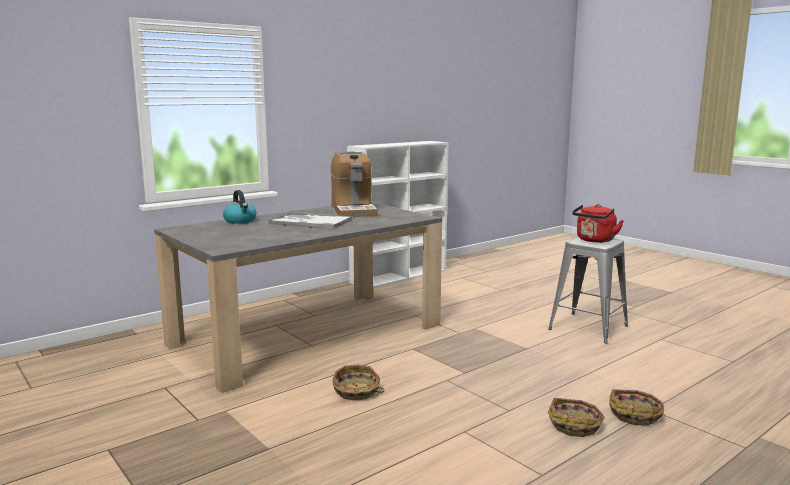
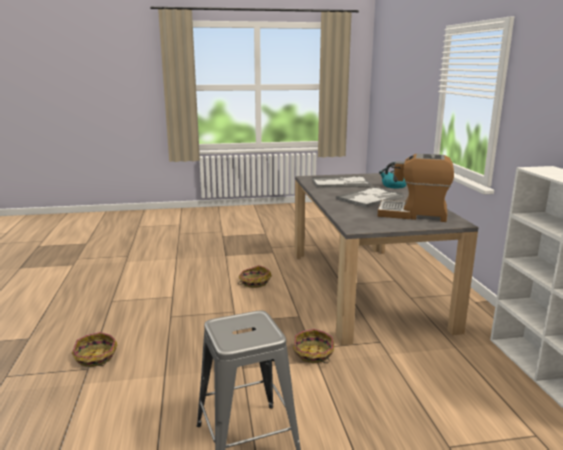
camera: 120 degrees right, 5 degrees up
basket [548,398,605,437] -> basket moved to [293,329,334,363]
red kettle [572,204,623,243] -> none
none -> tray [312,176,371,188]

